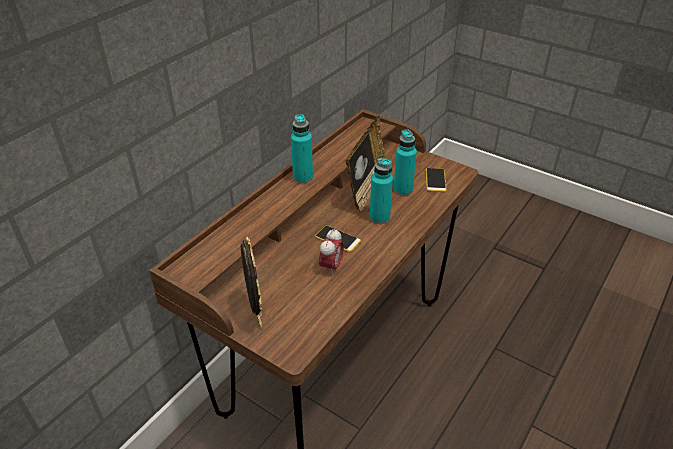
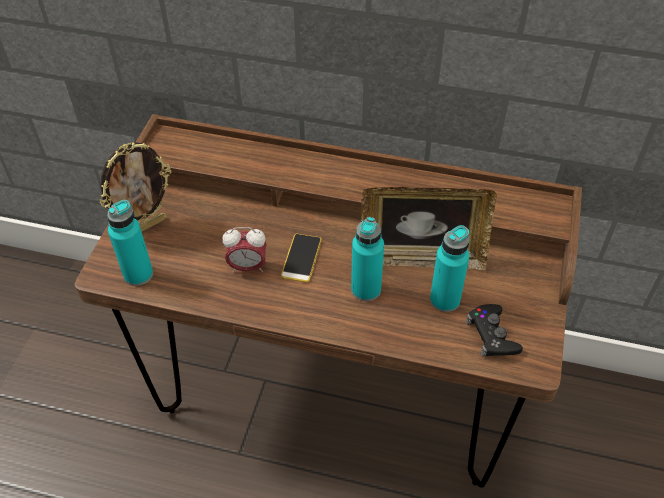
camera: 70 degrees right, 10 degrees up
turquoise bottle [291,114,313,183] -> turquoise bottle moved to [107,200,153,286]
phone [426,168,446,192] -> black game controller [466,304,523,357]

